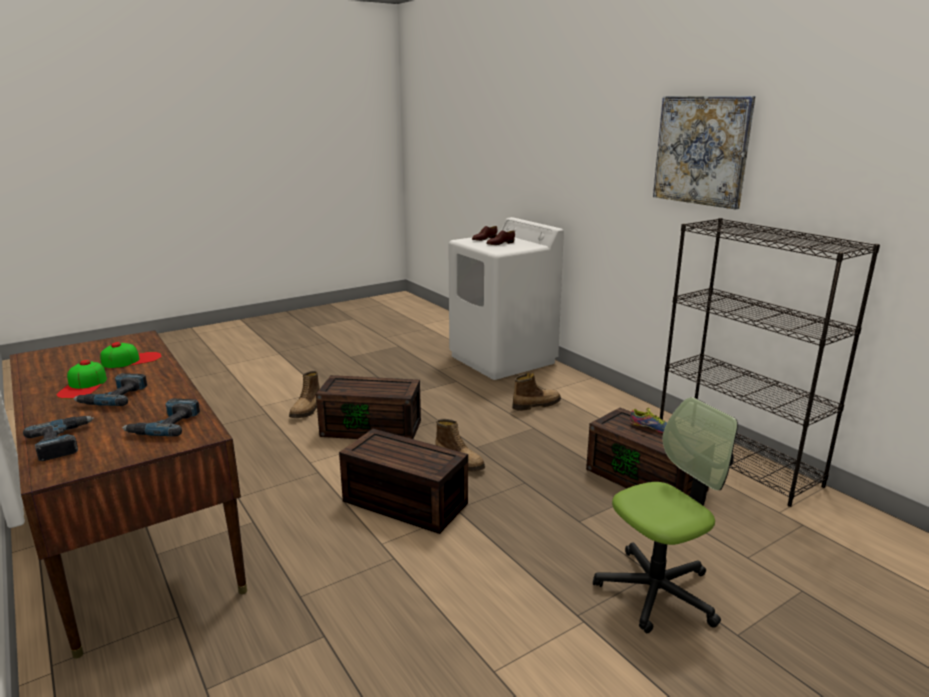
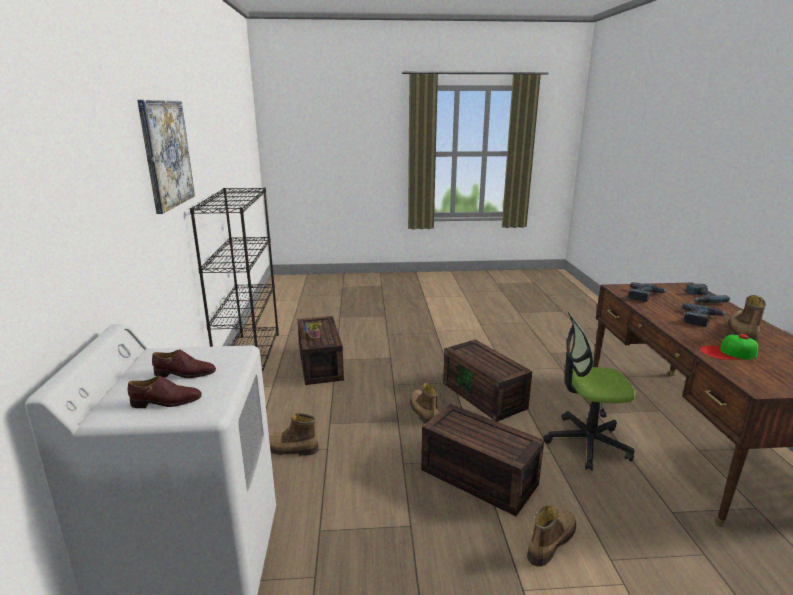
camera: 150 degrees left, 0 degrees up
cap [56,360,107,399] -> boot [728,295,766,342]
office chair [593,397,738,633] -> office chair moved to [543,312,636,471]

